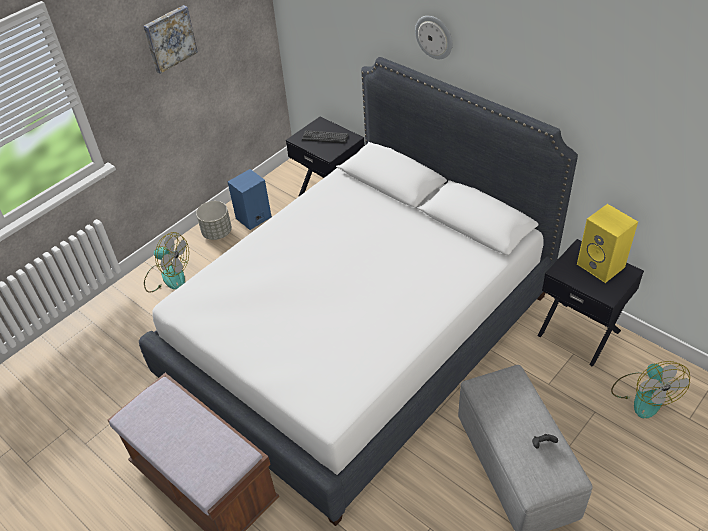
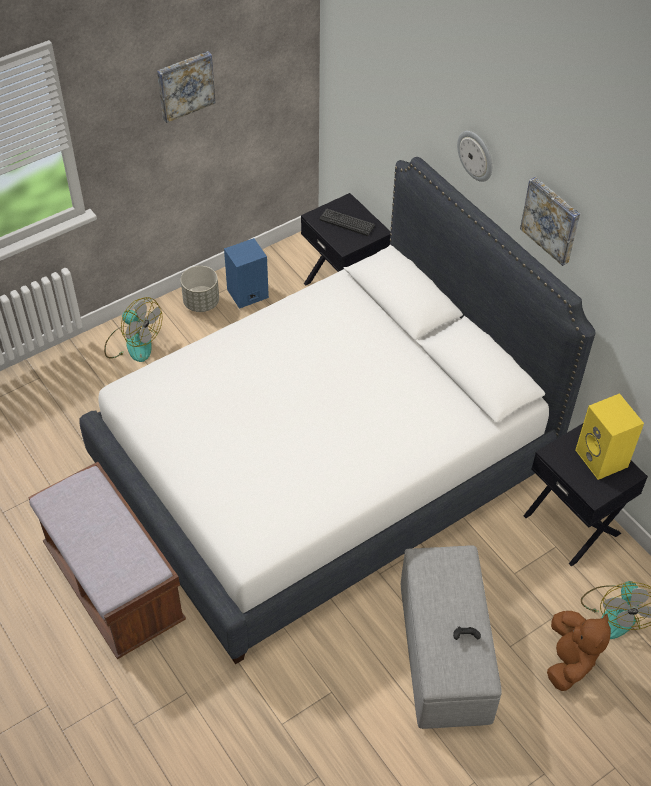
camera: 10 degrees right, 5 degrees up
none -> picture [520,177,580,266]
none -> brown plush toy [547,611,611,691]

